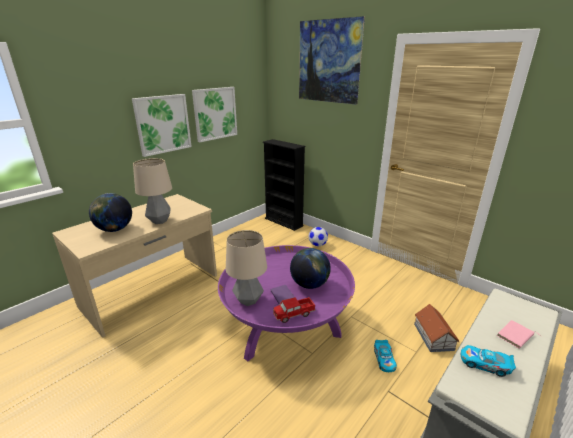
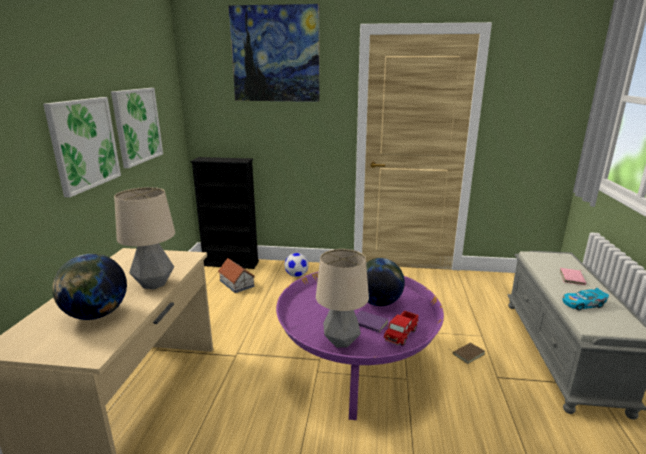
camera: 35 degrees left, 5 degrees down
toy car [374,340,397,372] -> brown book [453,343,485,364]
toy house [414,304,459,352] -> toy house moved to [218,258,255,293]

